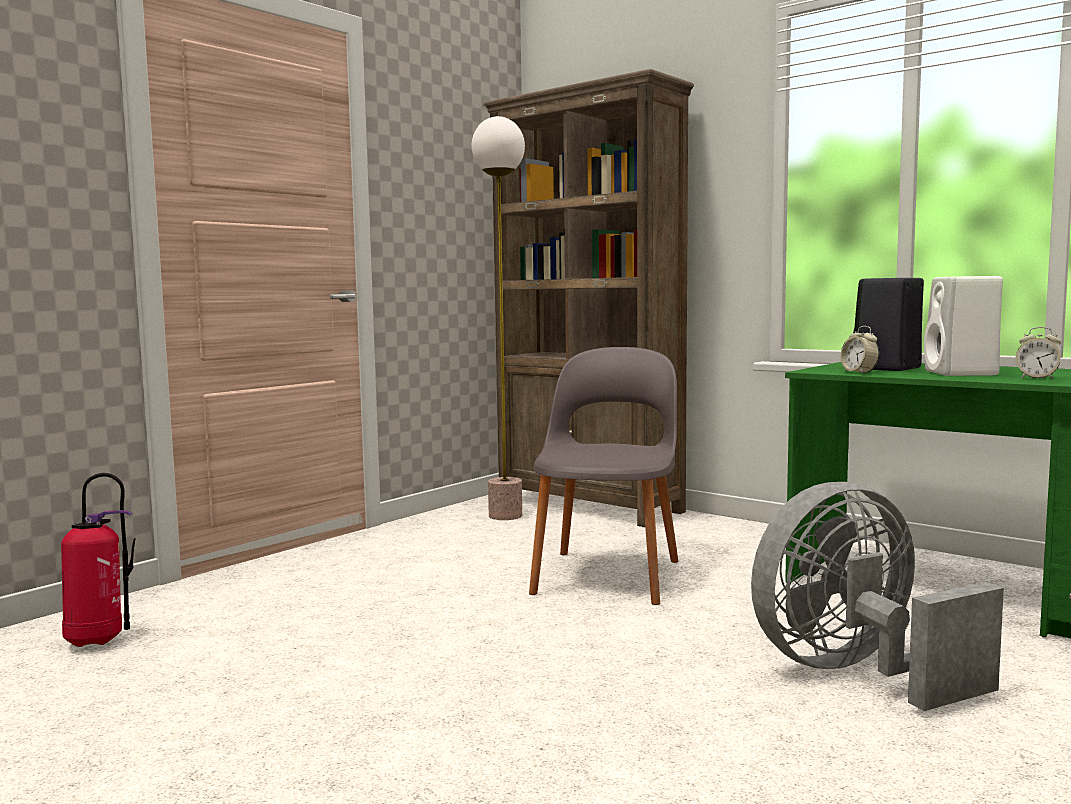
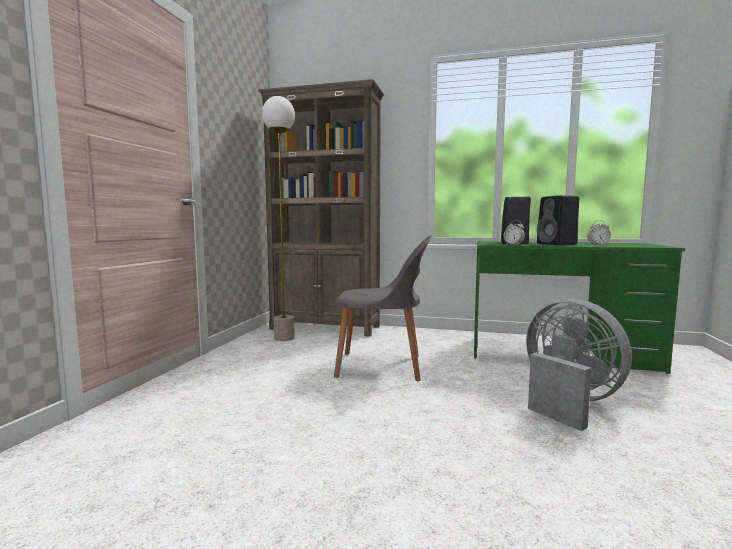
camera: 25 degrees left, 0 degrees up
fire extinguisher [61,473,135,647] -> none
grey chair [529,347,679,605] -> grey chair turned 105 degrees clockwise [334,235,432,381]
grey fan [751,482,1004,711] -> grey fan turned 105 degrees clockwise [526,299,632,431]
white speaker [924,276,1003,376] -> black speaker [537,195,579,245]

